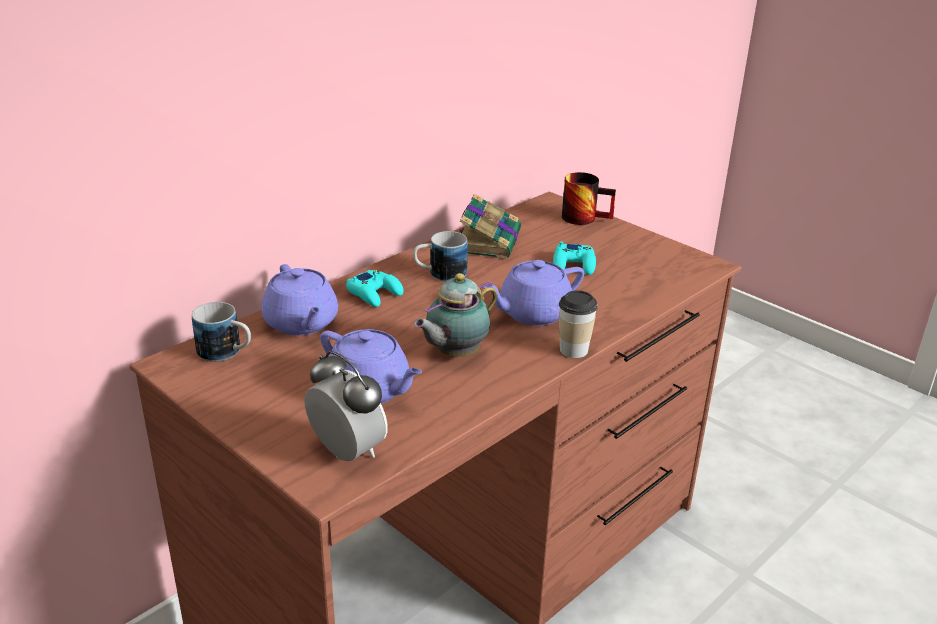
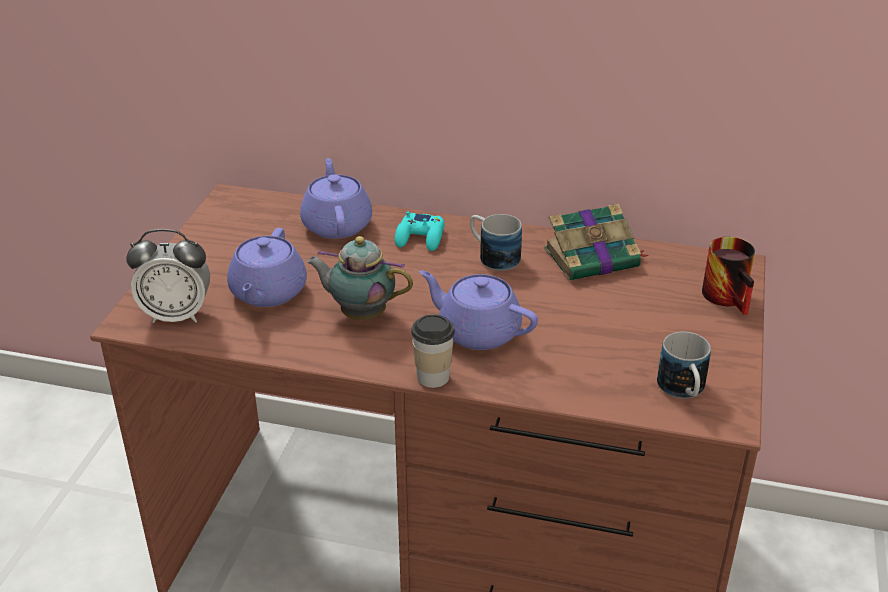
camera: 60 degrees right, 5 degrees up
mug [192,302,251,362] -> mug moved to [657,332,711,399]
purple teapot [261,264,338,335] -> purple teapot turned 135 degrees clockwise [300,158,372,239]
alarm clock [304,351,388,461] -> alarm clock turned 75 degrees clockwise [126,229,210,323]
turquoise game controller [553,241,596,275] -> none

